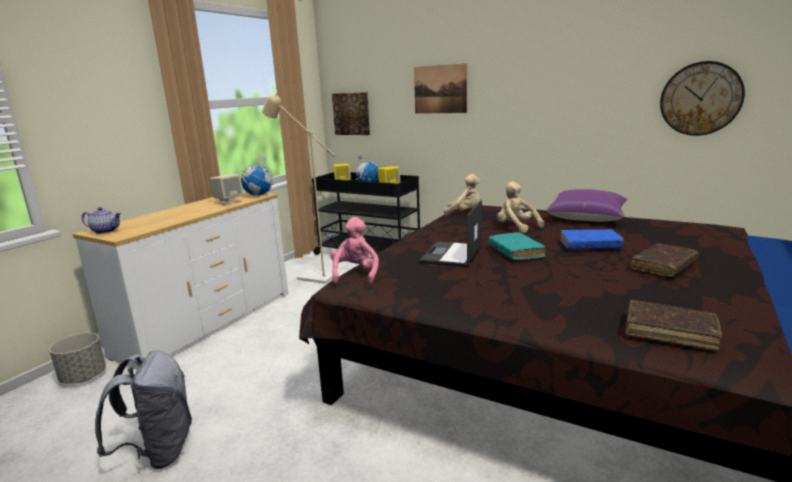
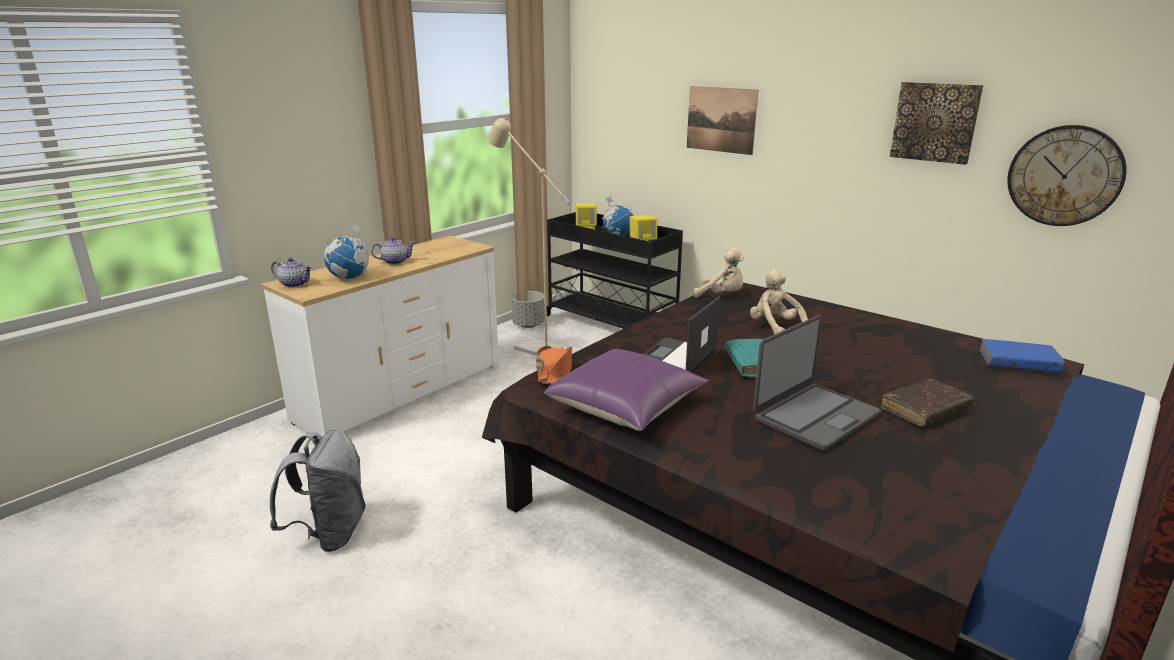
camera: 10 degrees right, 5 degrees up
grey planter [49,333,106,384] -> grey planter moved to [512,291,545,328]
beige speaker [210,174,243,205] -> none
globe [241,155,273,196] -> globe moved to [324,223,371,280]
pink plush toy [330,217,379,284] -> orange hat [536,345,572,384]
picture [332,92,370,135] -> picture moved to [890,82,983,165]
purple pillow [546,189,628,222] -> purple pillow moved to [544,349,708,431]
blue book [560,229,624,250] -> blue book moved to [980,339,1065,372]
brown book [625,300,722,352] -> none
none -> teapot [371,237,416,265]
none -> laptop [753,315,881,451]

